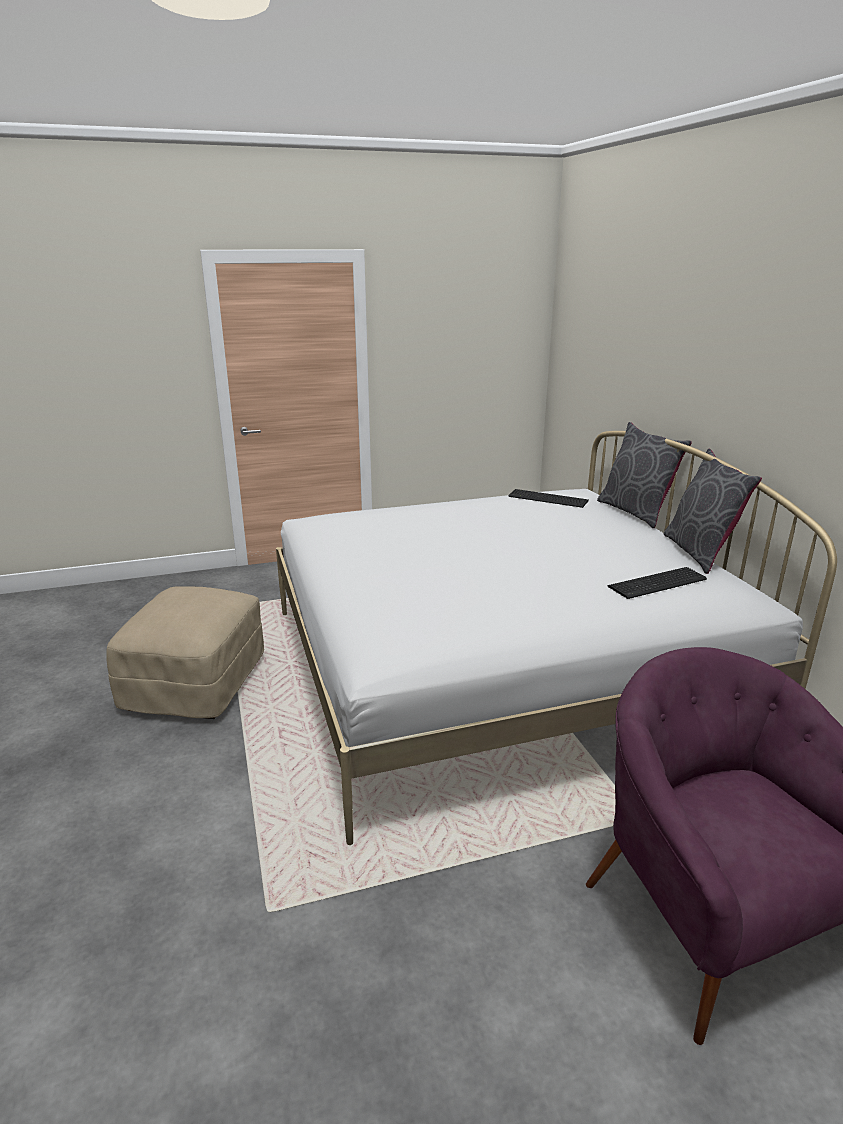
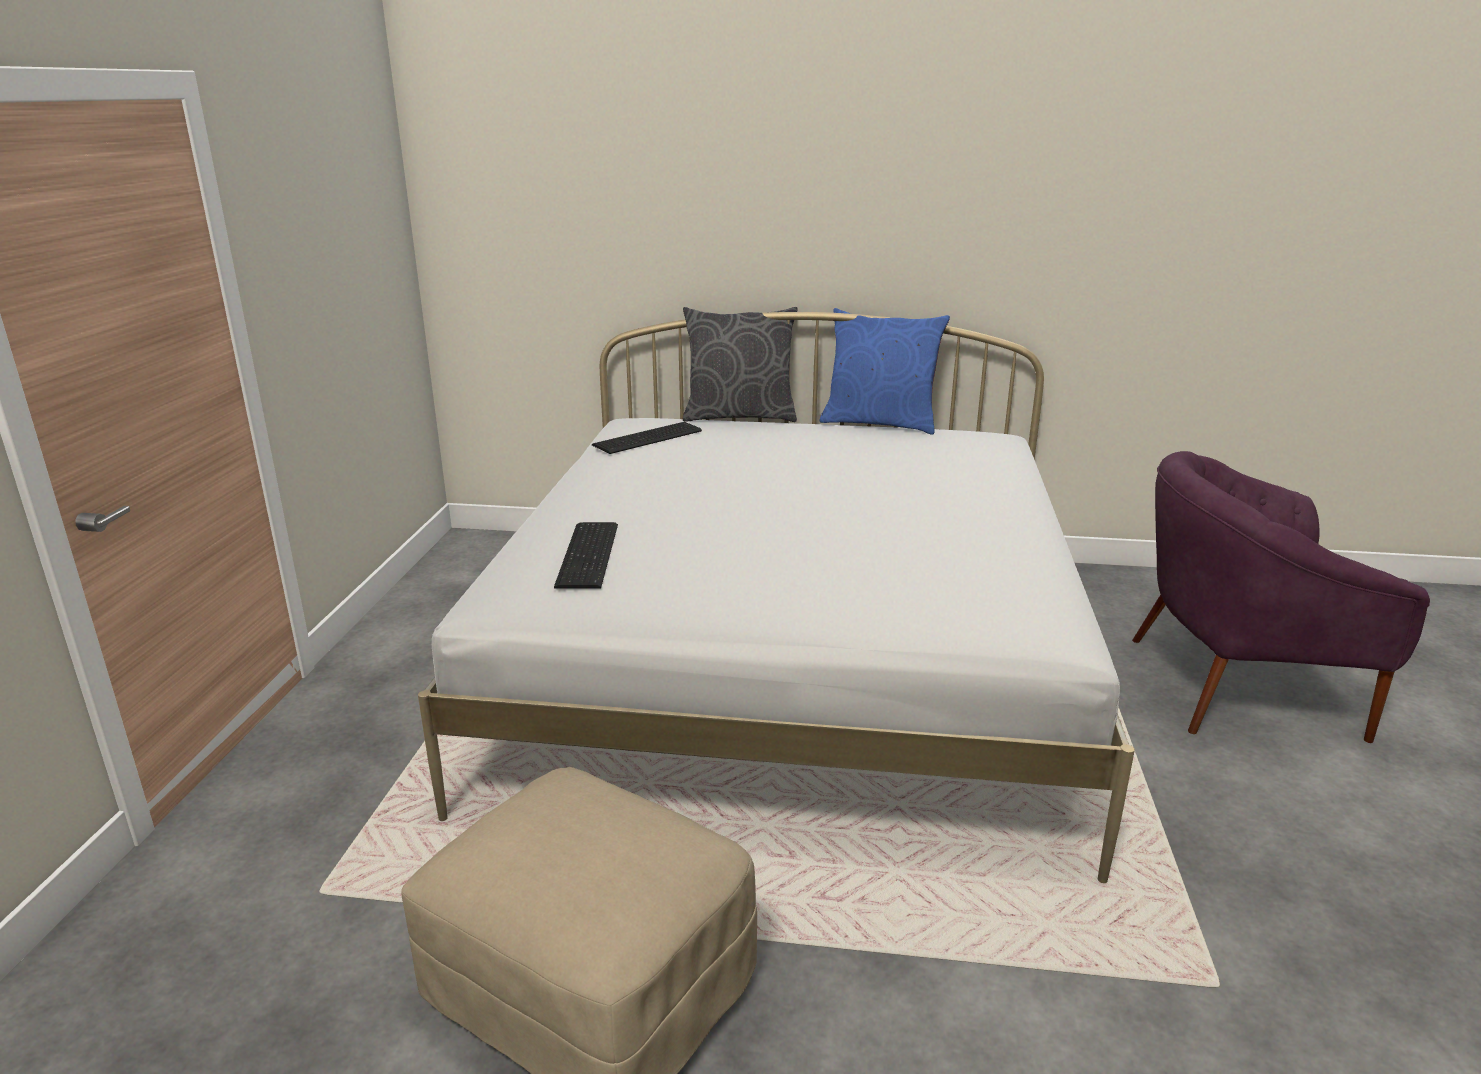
camera: 65 degrees left, 0 degrees up
keyboard [607,567,707,599] -> keyboard moved to [554,522,618,589]
grey pillow [664,449,762,574] -> blue pillow [820,308,950,435]

